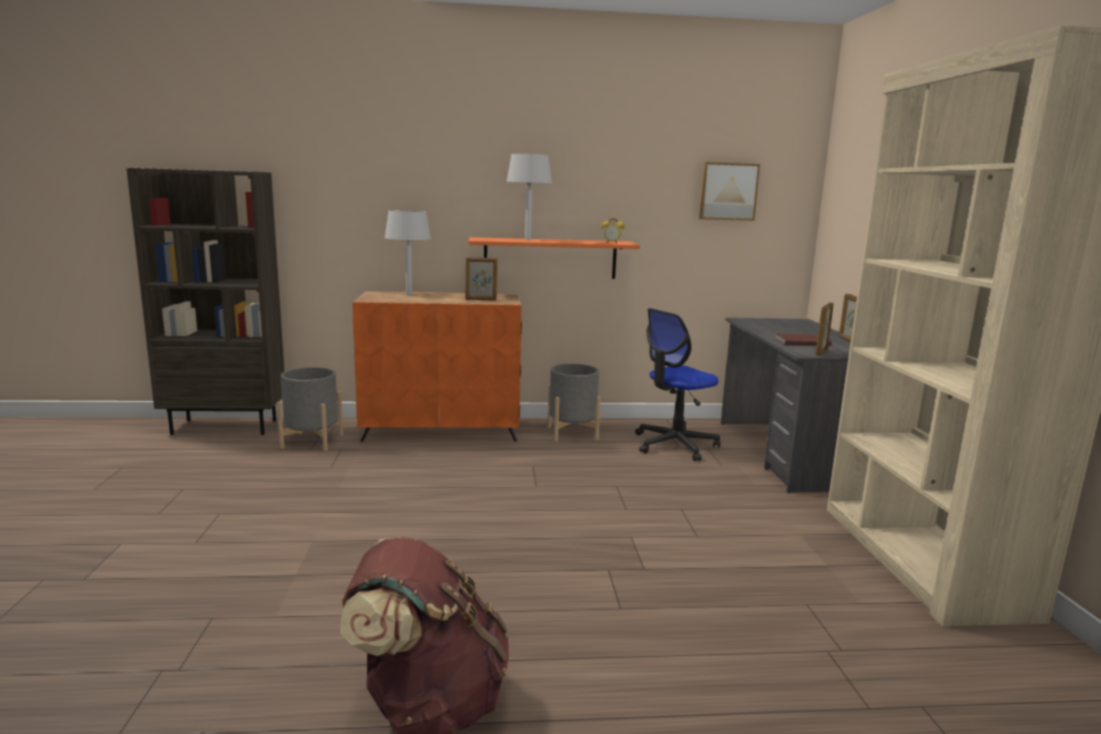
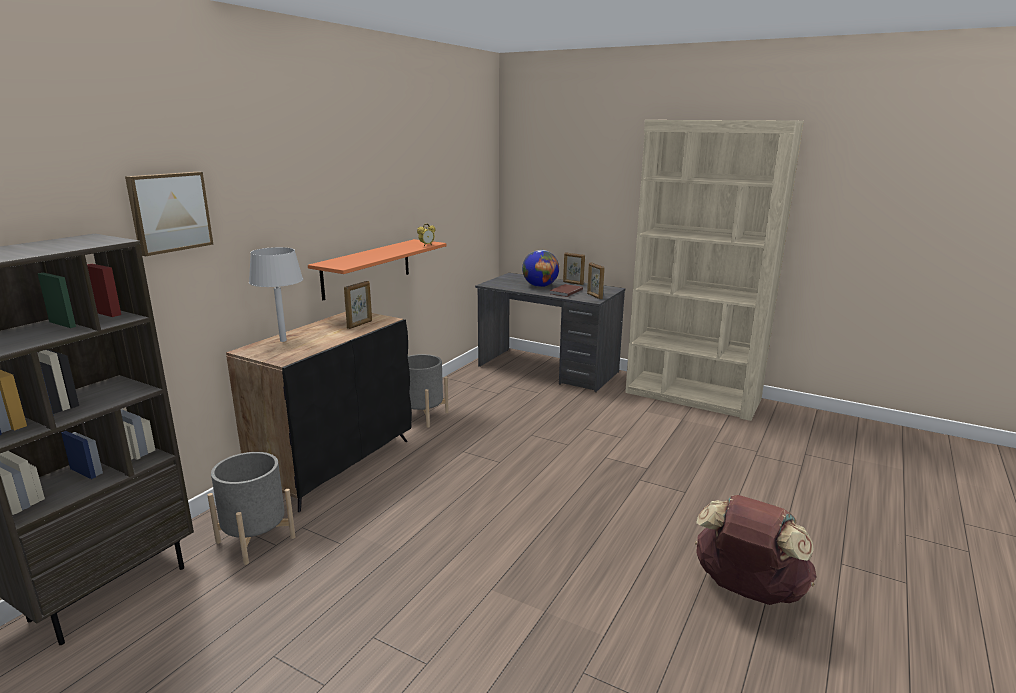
camera: 55 degrees left, 5 degrees up
orange cabinet [352,291,522,442] -> black cabinet [226,312,412,512]
grey table lamp [506,154,552,240] -> none
office chair [635,308,721,461] -> none
picture [699,162,760,221] -> picture moved to [125,172,213,256]
none -> globe [522,250,559,287]

